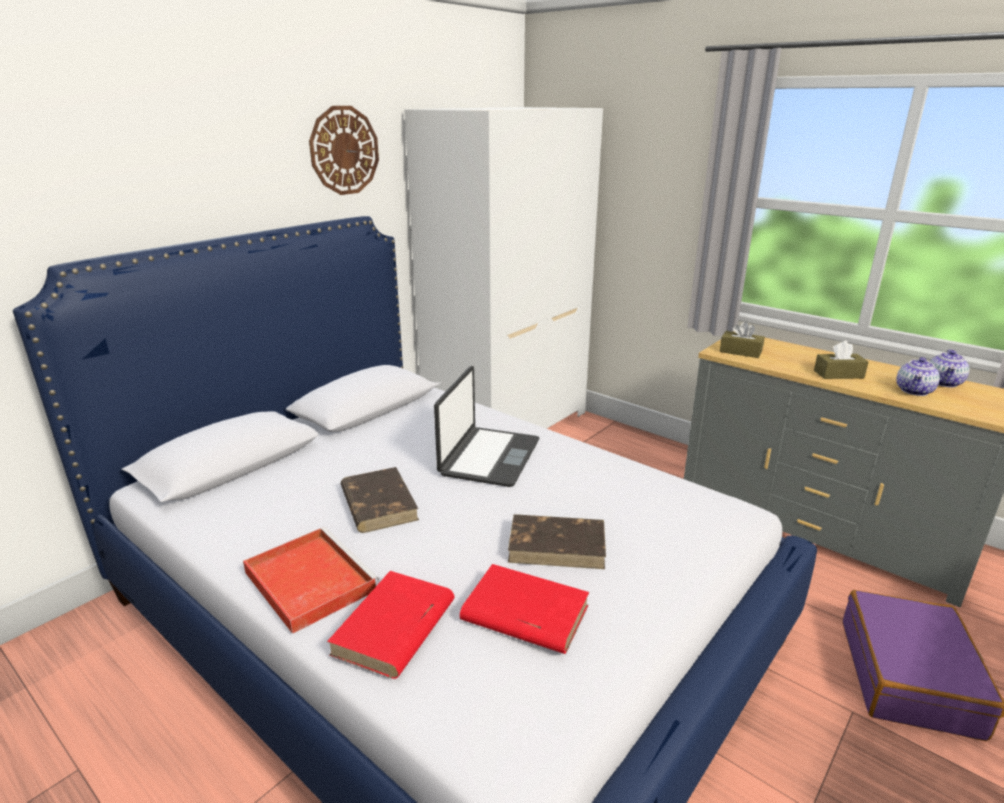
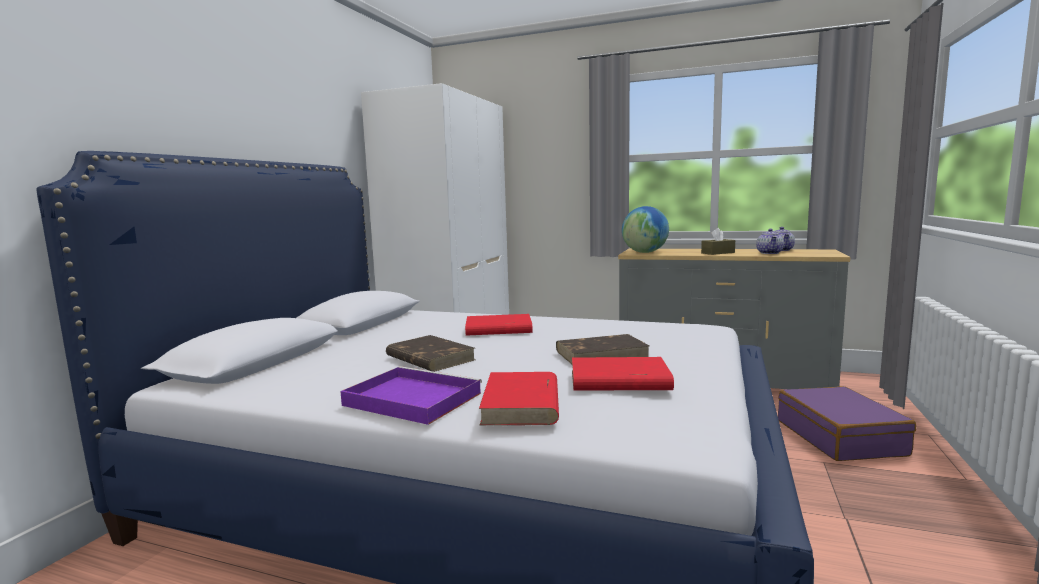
camera: 20 degrees left, 15 degrees down
red tray [243,527,379,634] -> purple tray [340,366,482,425]
wall clock [309,106,379,195] -> none
laptop [434,366,539,487] -> red book [465,314,533,336]
brown tissue box [720,321,765,358] -> globe [622,206,669,253]

